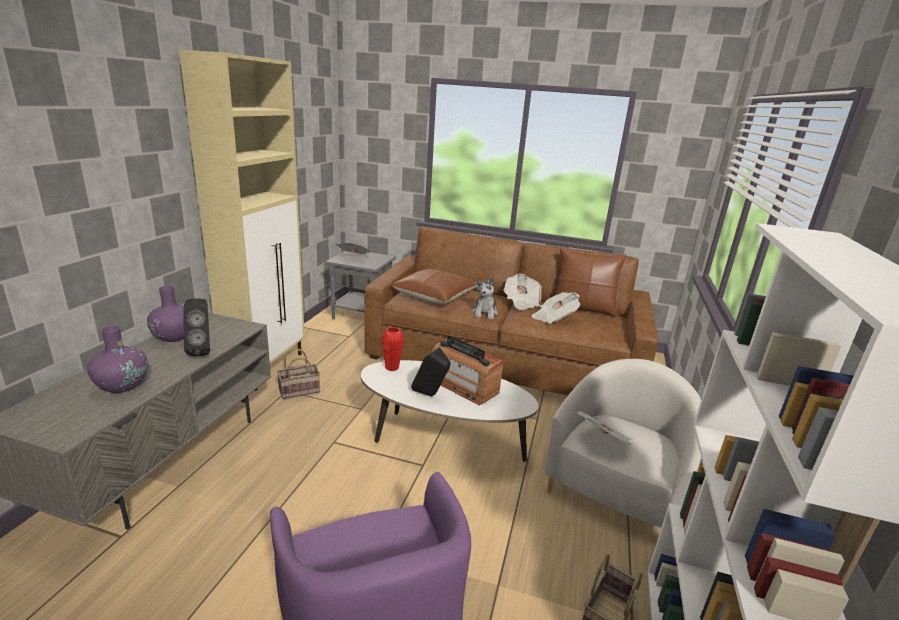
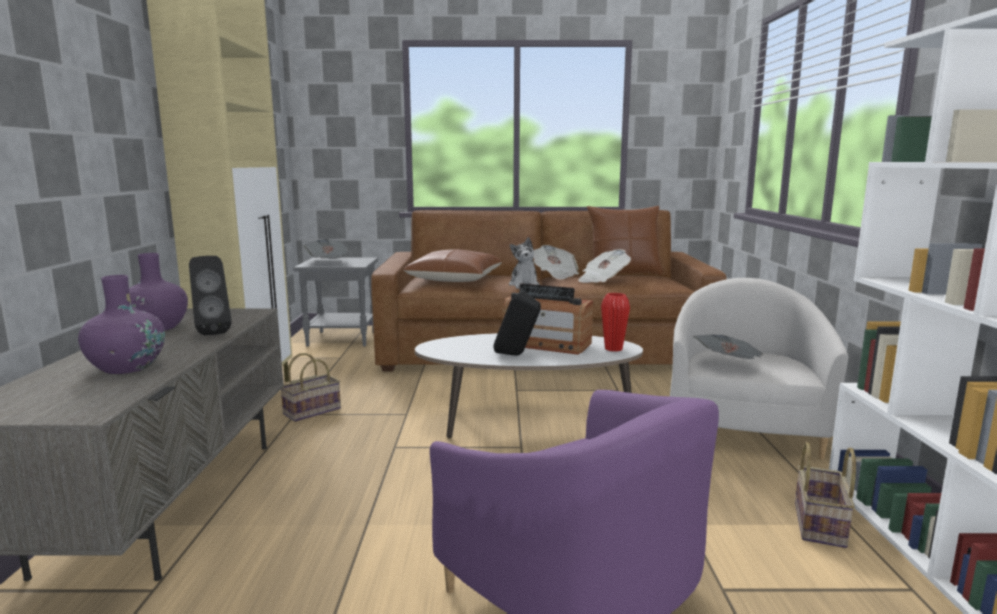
camera: 15 degrees left, 10 degrees down
red vase [382,327,404,371] -> red vase moved to [601,293,630,352]

